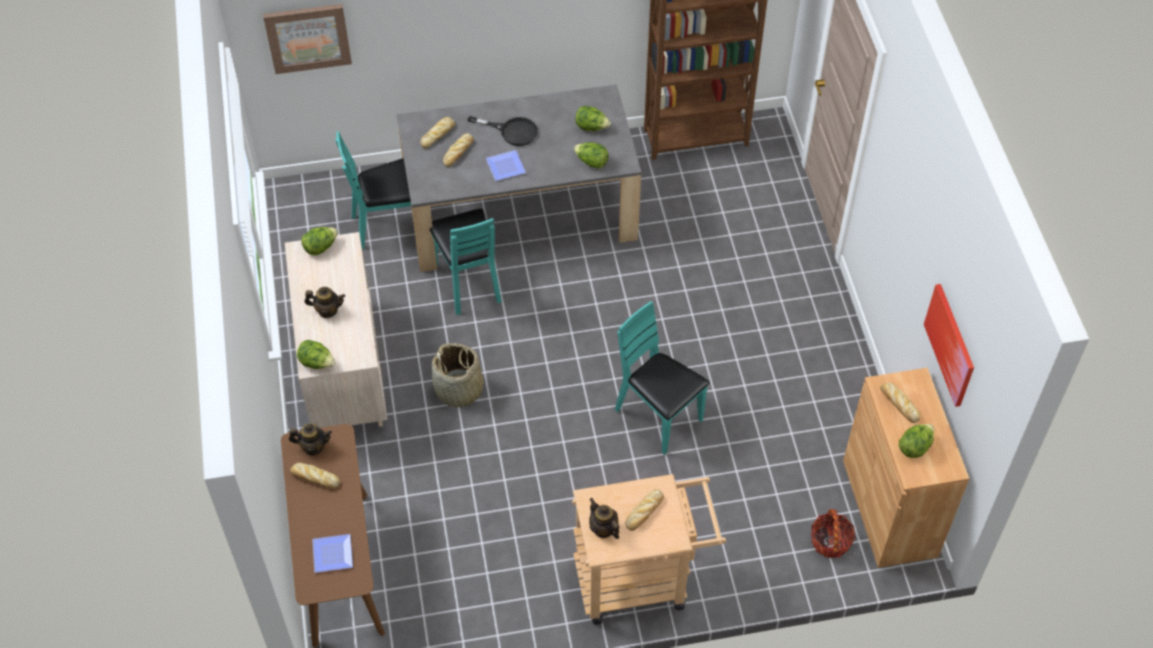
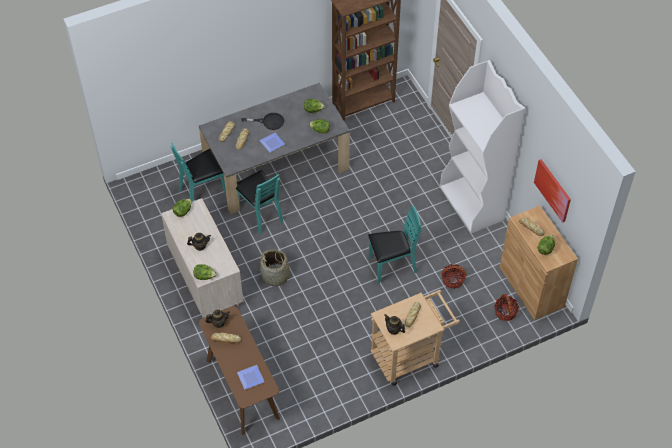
camera: 15 degrees left, 0 degrees up
picture [263,4,352,74] -> none
turquoise chair [615,301,710,455] -> turquoise chair turned 135 degrees clockwise [368,205,422,284]
none -> white bookcase [440,60,526,234]
none -> basket [441,264,467,289]

